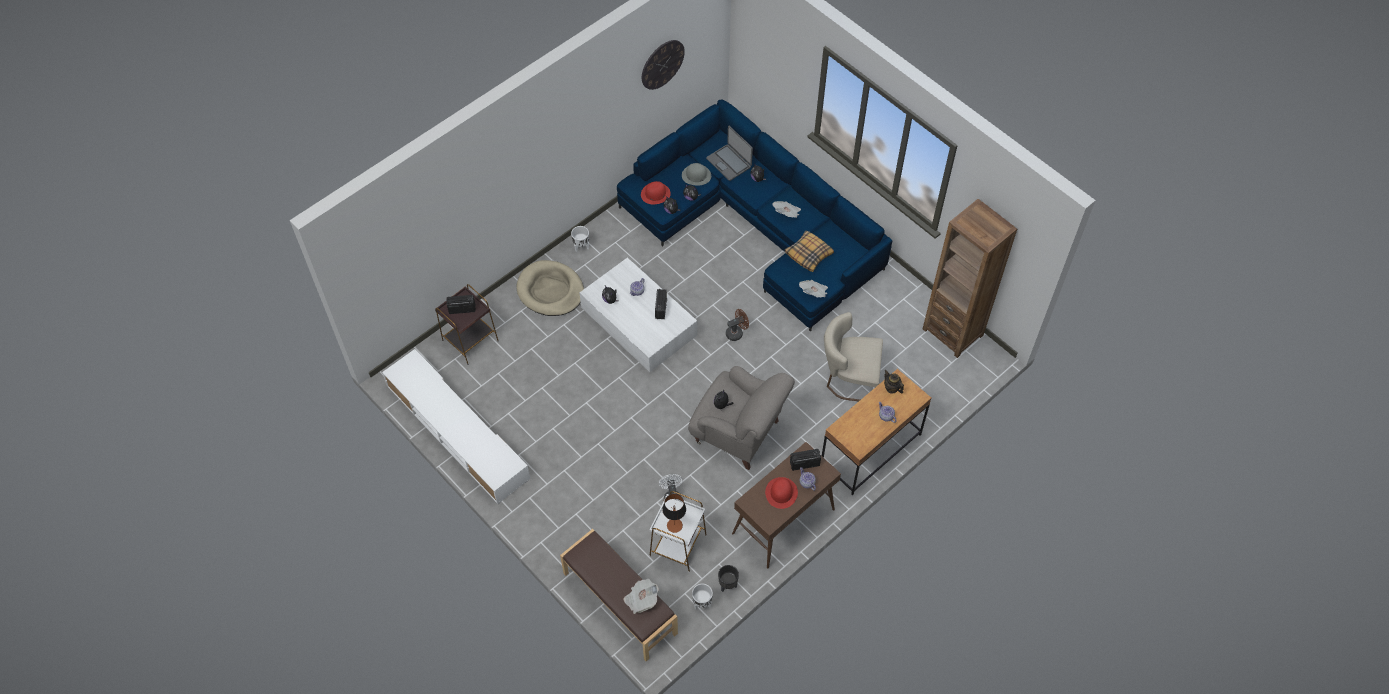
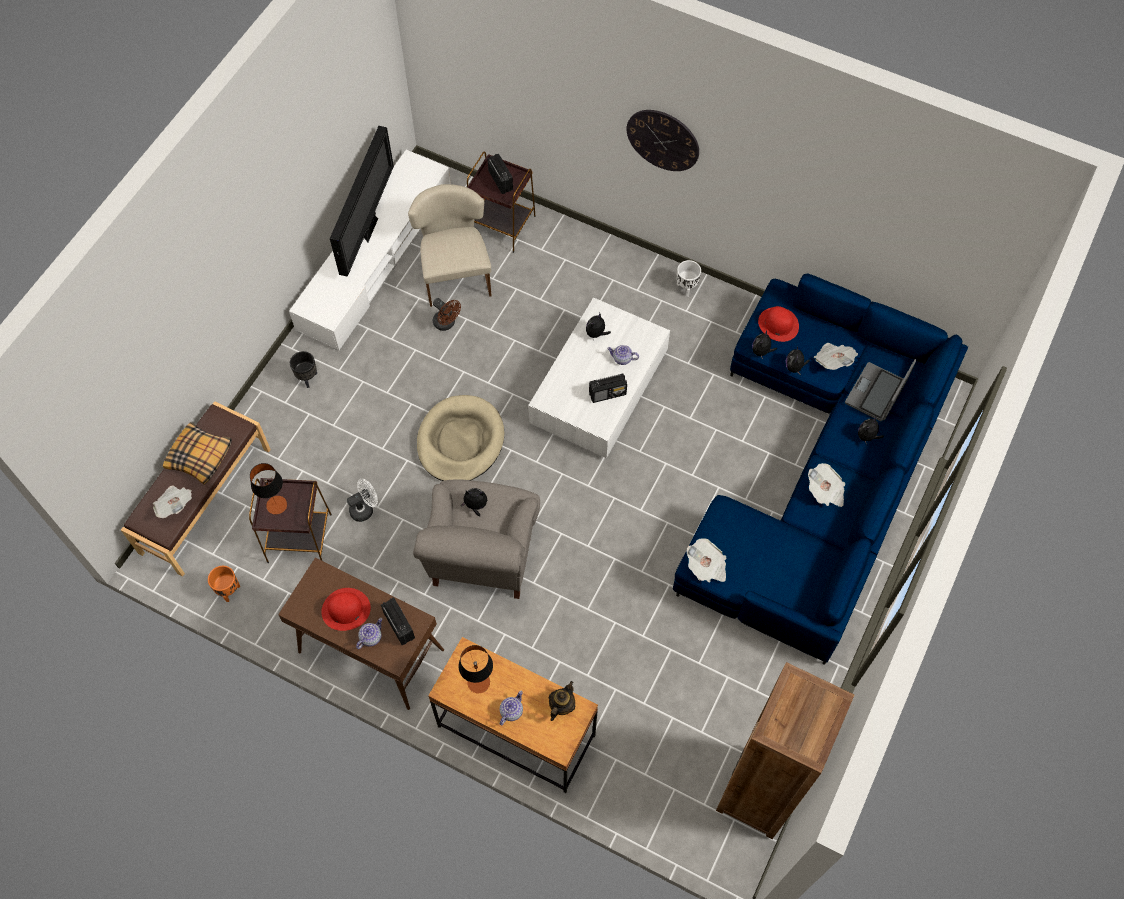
camera: 70 degrees right, 5 degrees up
beige dog bed [516,260,584,316] -> beige dog bed moved to [417,395,504,481]
wall clock [642,40,685,90] -> wall clock moved to [626,110,699,171]
white side table [649,491,707,573] -> brown side table [249,478,332,563]
grey hat [682,163,711,186] -> newspaper [813,343,858,370]
white planter [692,584,713,609] -> orange planter [208,566,240,602]
black planter [718,565,739,592] -> black planter moved to [290,351,317,388]
brown fan [726,309,749,341] -> brown fan moved to [433,298,461,331]
pillow [785,231,834,272] -> pillow moved to [163,422,232,485]
beige chair [824,312,883,401] -> beige chair moved to [408,184,492,307]
none -> television [330,126,394,277]
none -> table lamp [458,645,493,693]

